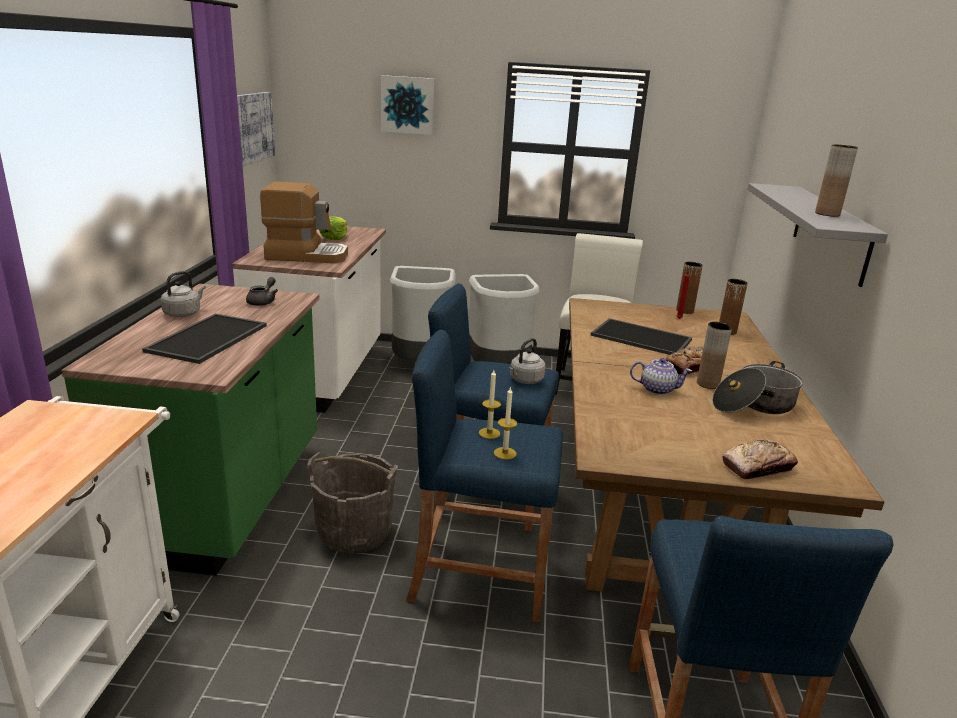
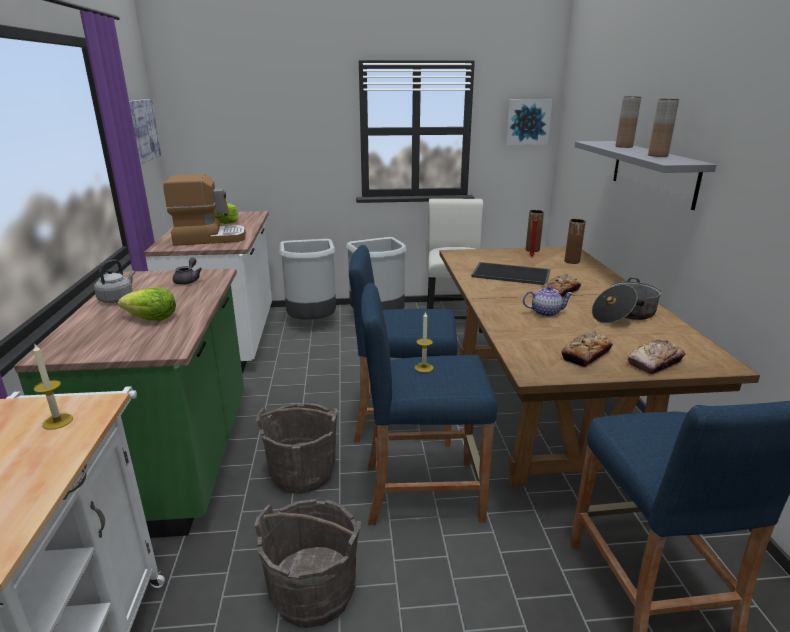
camera: 10 degrees left, 0 degrees up
tray [142,314,267,364] -> lettuce [118,288,176,321]
picture [381,75,435,135] -> picture moved to [505,99,553,145]
candle [494,386,517,460] -> candle moved to [33,344,73,430]
grey kettle [509,338,546,384] -> none
brown vase [697,322,732,389] -> brown vase moved to [615,96,641,148]
none -> grey bucket [255,499,361,628]
none -> bread [562,331,613,368]

